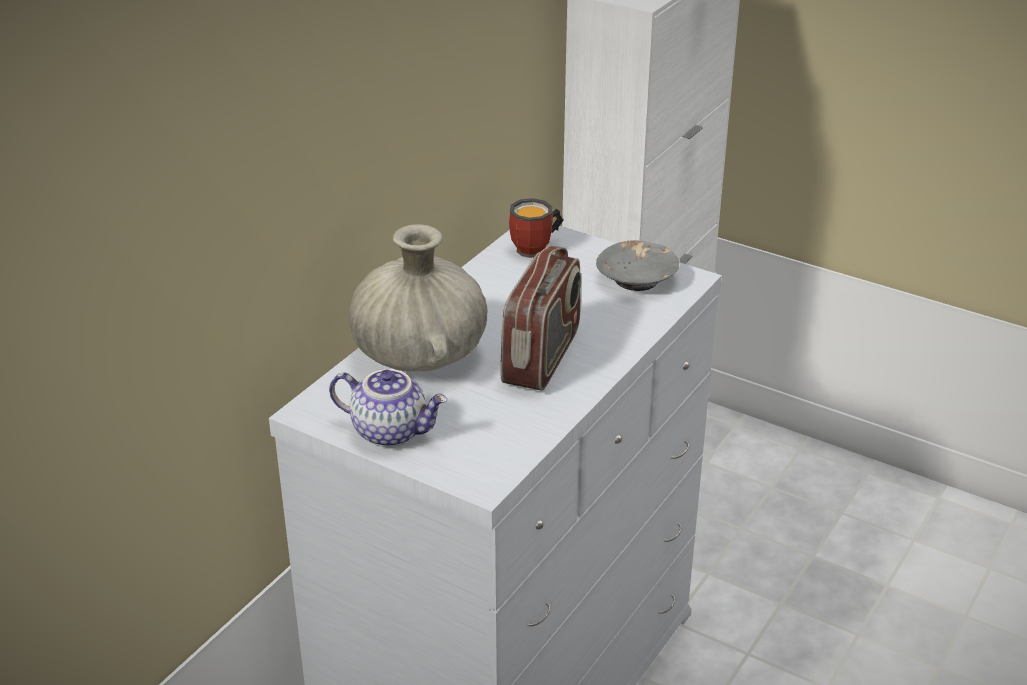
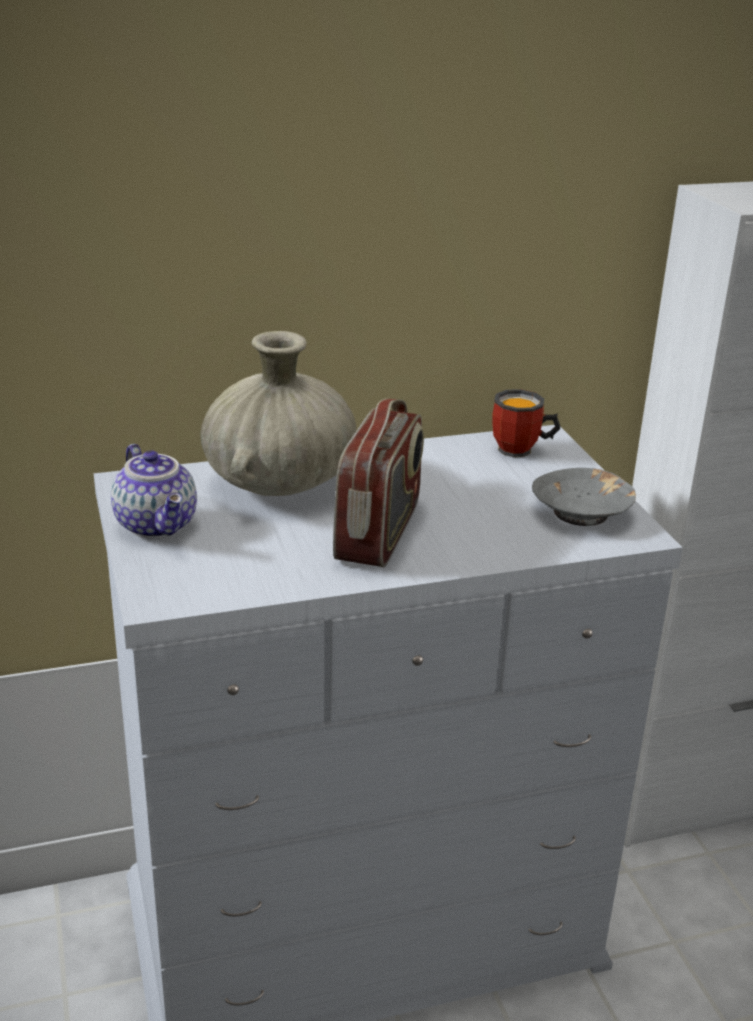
camera: 40 degrees right, 5 degrees down
radio [500,246,581,391] -> radio turned 45 degrees counterclockwise [333,399,424,567]

